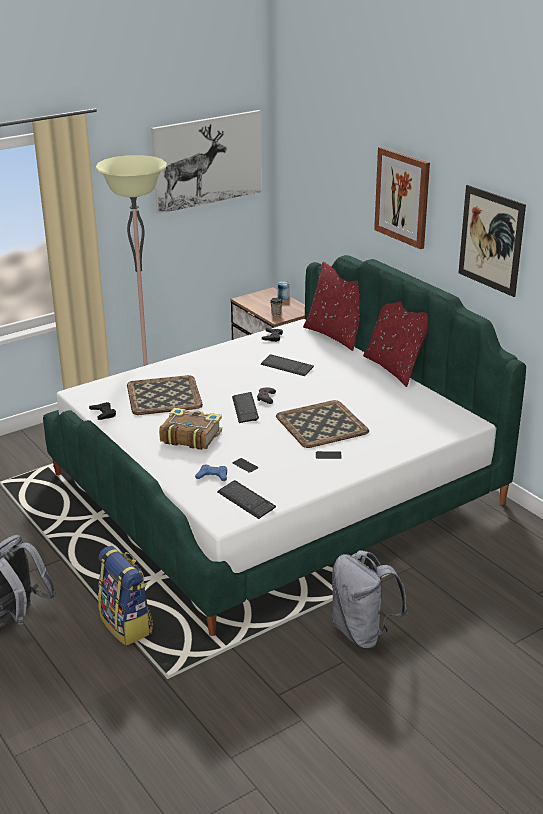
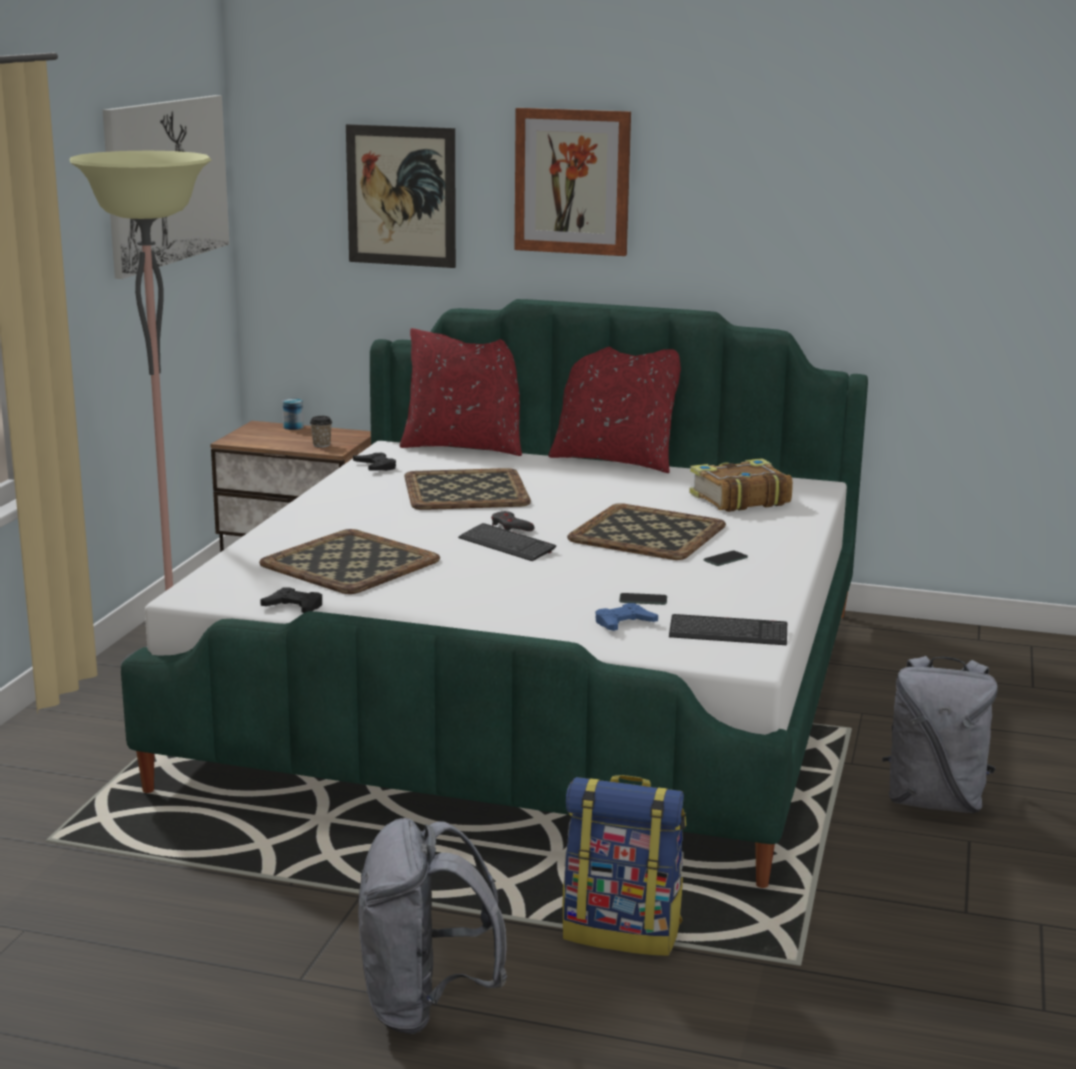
camera: 40 degrees left, 10 degrees down
book [159,407,222,450] -> book moved to [689,458,793,512]
keyboard [261,354,314,376] -> tray [404,468,531,510]
picture [458,185,526,297] -> picture moved to [346,124,456,268]

